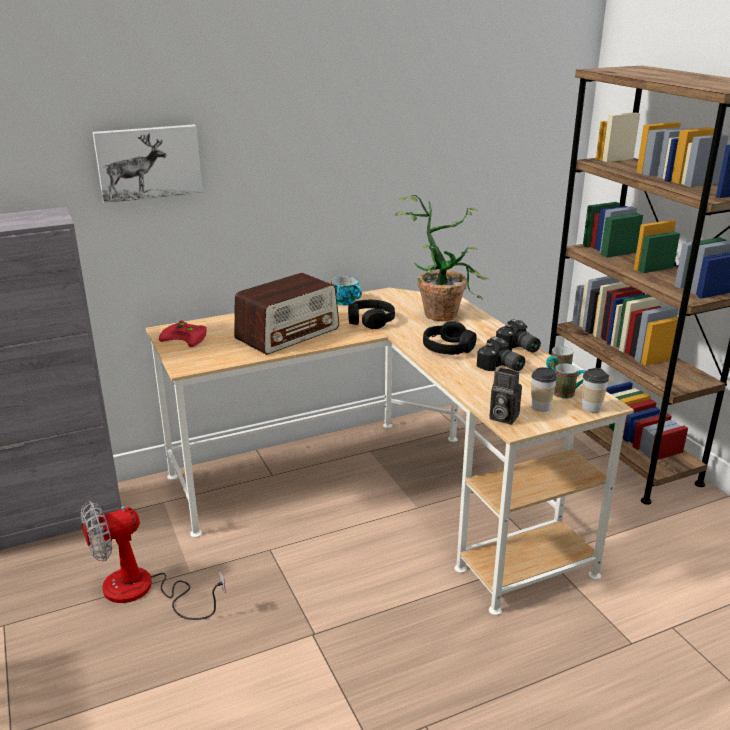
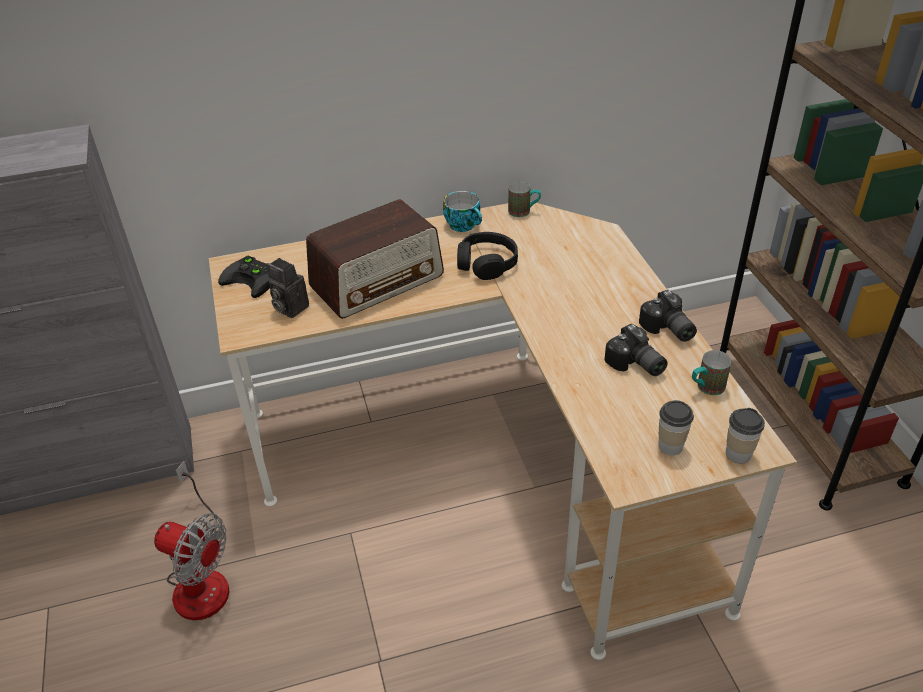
camera: 10 degrees right, 15 degrees up
fan [80,501,226,620] -> fan turned 135 degrees counterclockwise [154,461,229,620]
picture [92,125,203,203] -> none
red game controller [159,320,207,347] -> black game controller [218,256,270,298]
potted plant [395,195,488,321] -> none
black headphones [423,321,477,355] -> none
camera [490,368,522,425] -> camera moved to [267,258,309,318]
mug [553,363,586,399] -> mug moved to [508,181,541,217]

